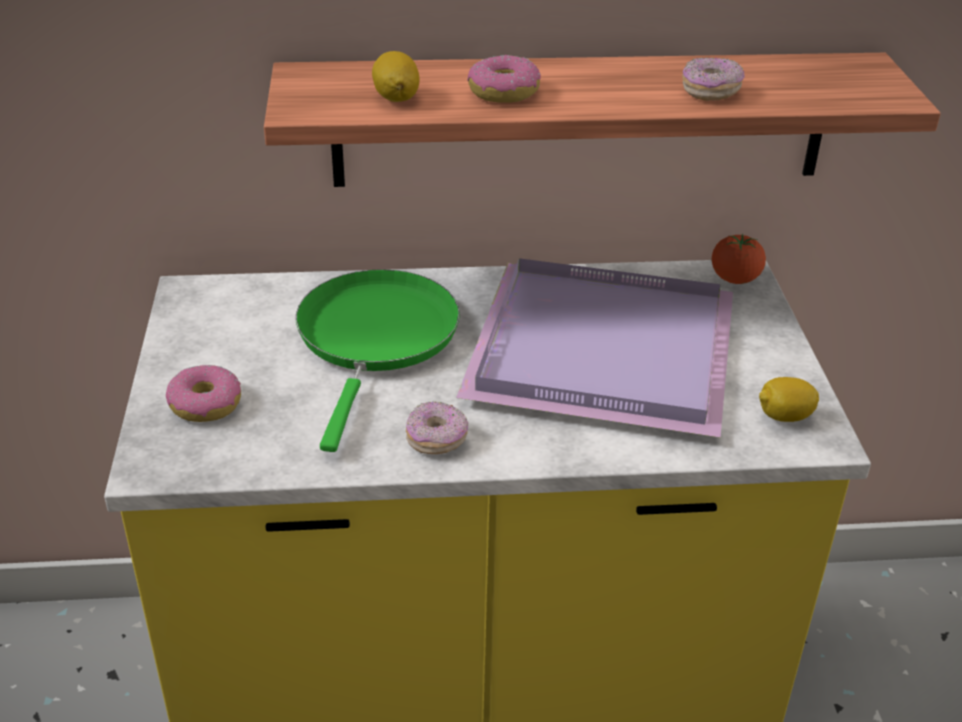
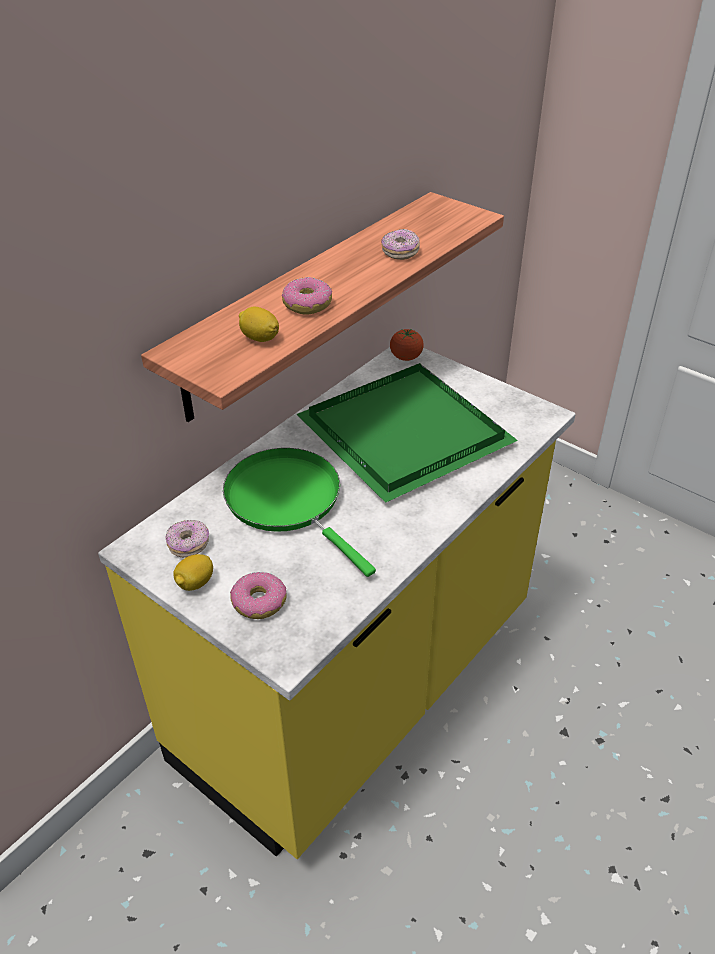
camera: 45 degrees left, 5 degrees up
donut [406,401,468,454] -> donut moved to [166,520,209,558]
purple tray [456,258,733,438] -> green tray [297,363,518,503]
lemon [759,377,819,422] -> lemon moved to [173,554,213,591]

